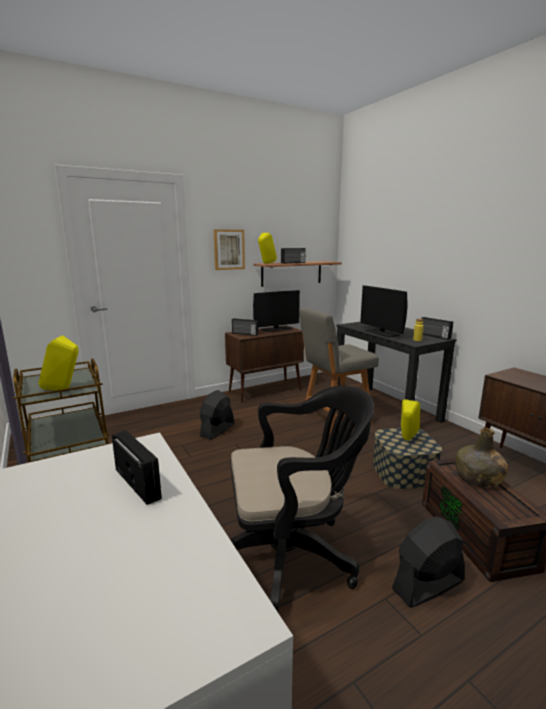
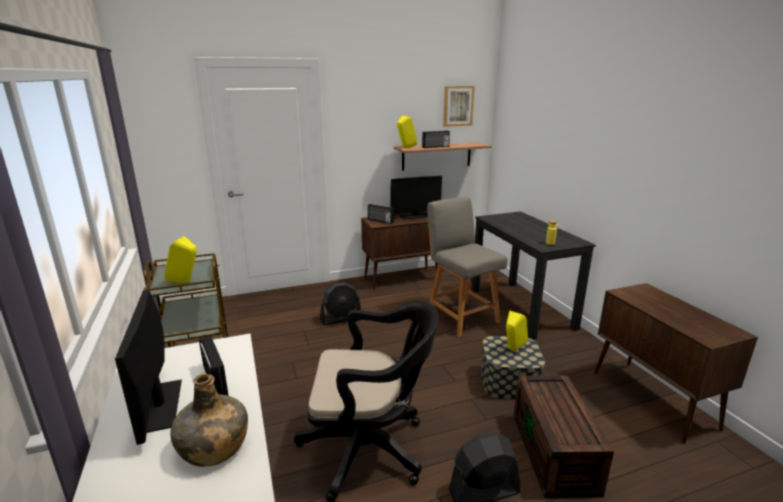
camera: 10 degrees right, 5 degrees up
black fan [200,390,234,440] -> black fan turned 150 degrees counterclockwise [320,282,361,325]
picture [213,229,245,270] -> picture moved to [443,86,475,127]
grey chair [299,308,379,435] -> grey chair turned 75 degrees clockwise [427,196,508,337]
monitor [360,285,408,337] -> monitor moved to [115,289,182,445]
radio [421,317,453,340] -> none
green bottle [455,428,508,488] -> green bottle moved to [170,374,248,467]

